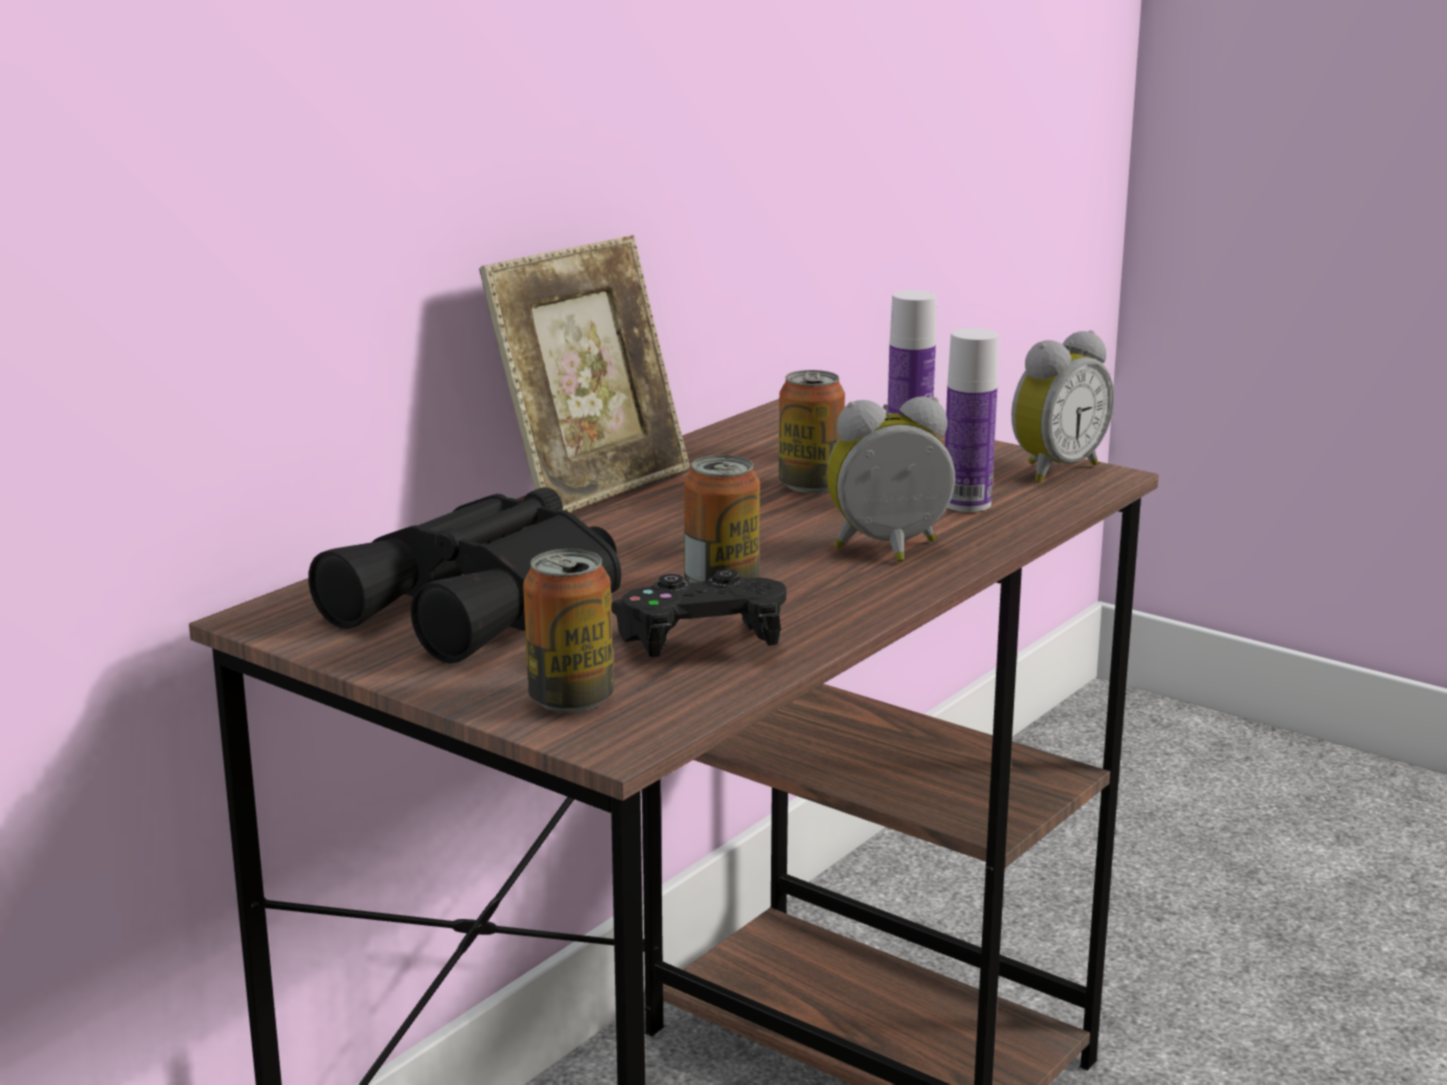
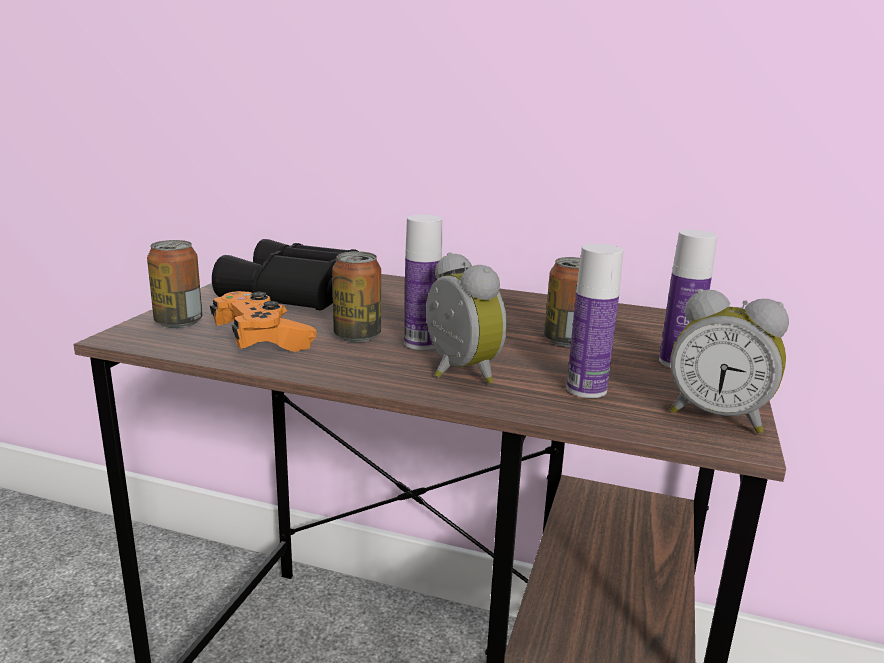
camera: 70 degrees right, 0 degrees up
picture frame [479,235,690,512] -> none
black game controller [611,569,786,657] -> orange game controller [210,291,317,352]
none -> bottle [404,215,442,350]

